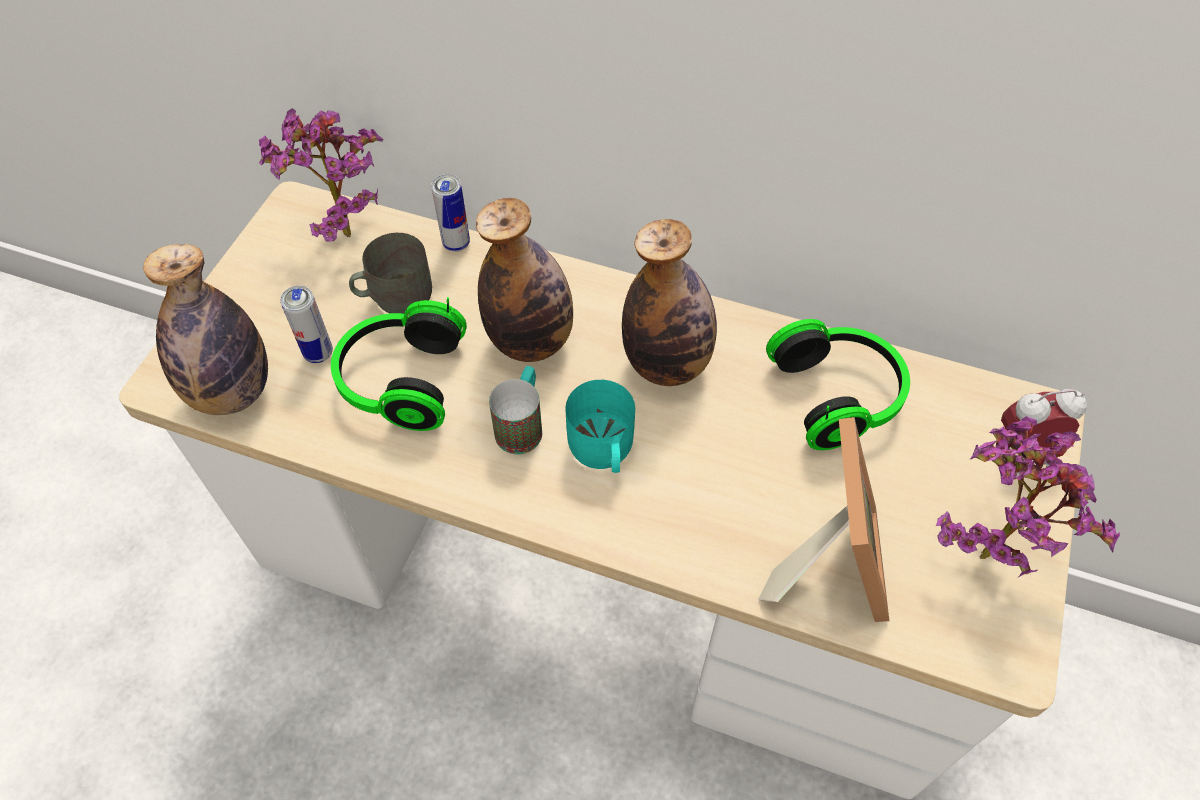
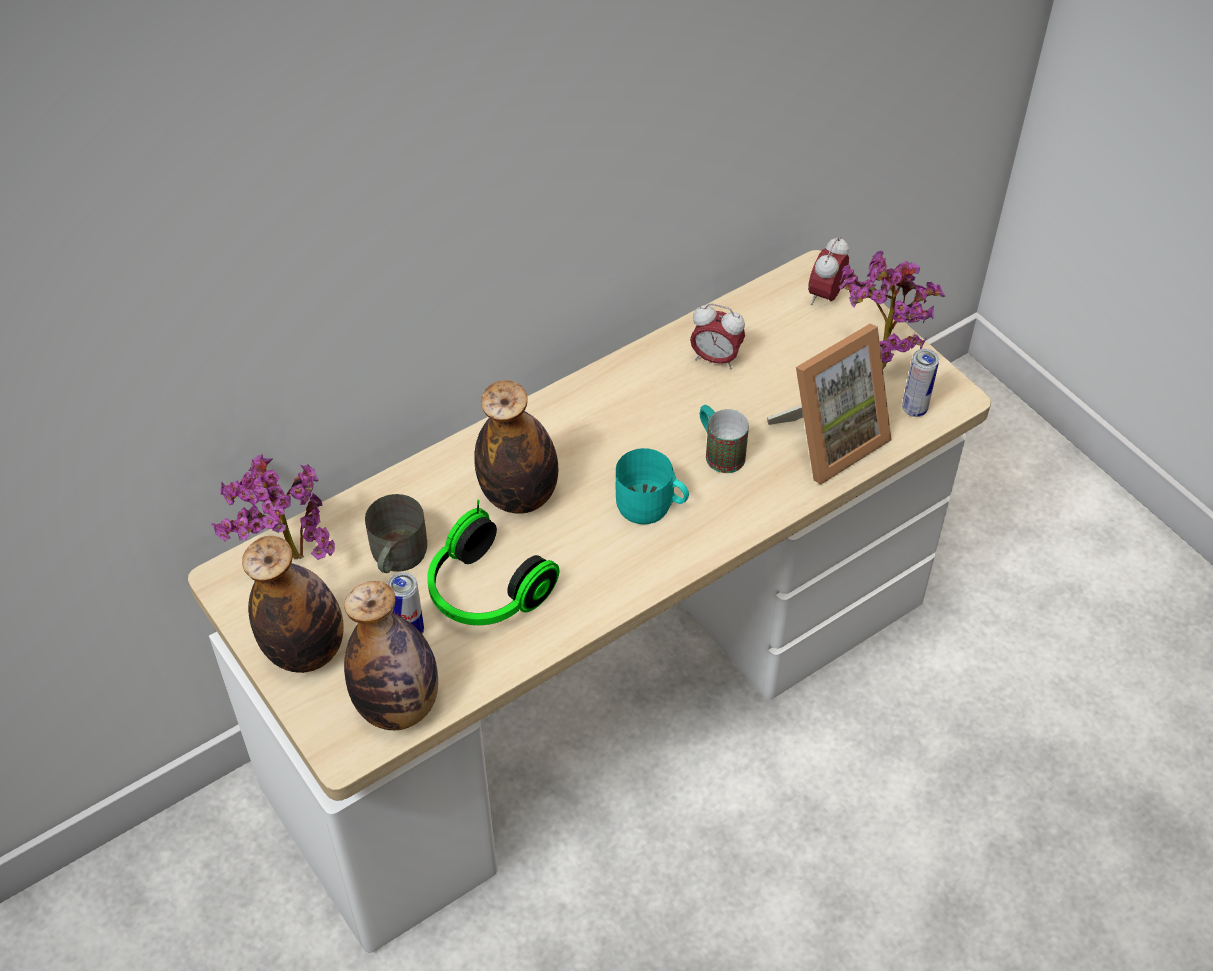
camera: 55 degrees left, 5 degrees down
can [431,174,470,252] -> can moved to [902,349,939,417]
mug [489,366,542,454] -> mug moved to [700,405,749,473]
bottle [622,219,717,386] -> bottle moved to [242,536,344,673]
picture frame [758,417,889,622] -> picture frame turned 105 degrees clockwise [767,324,892,484]
headphones [766,319,910,450] -> alarm clock [690,303,745,369]

